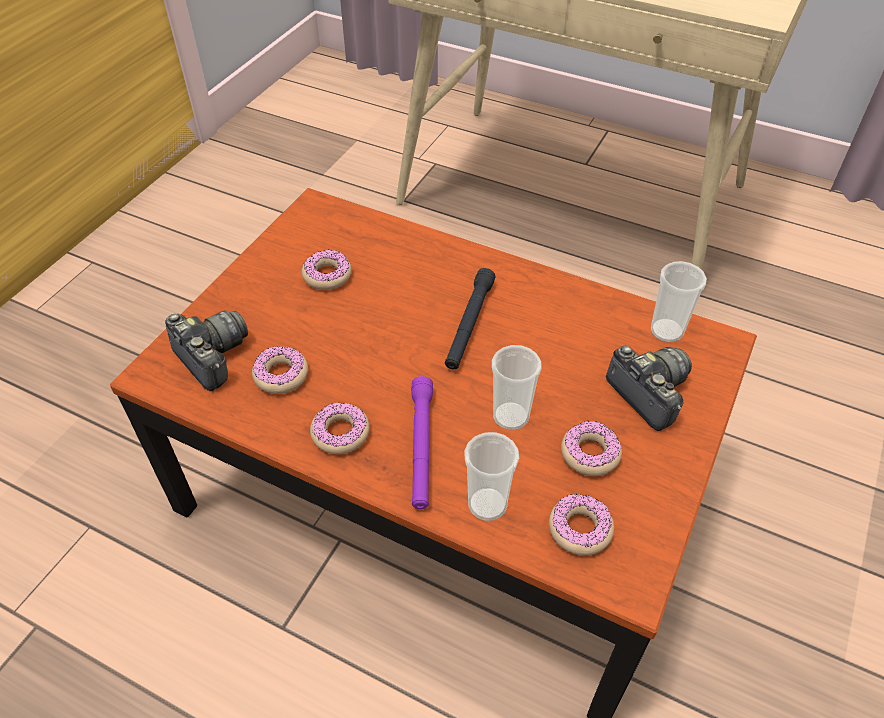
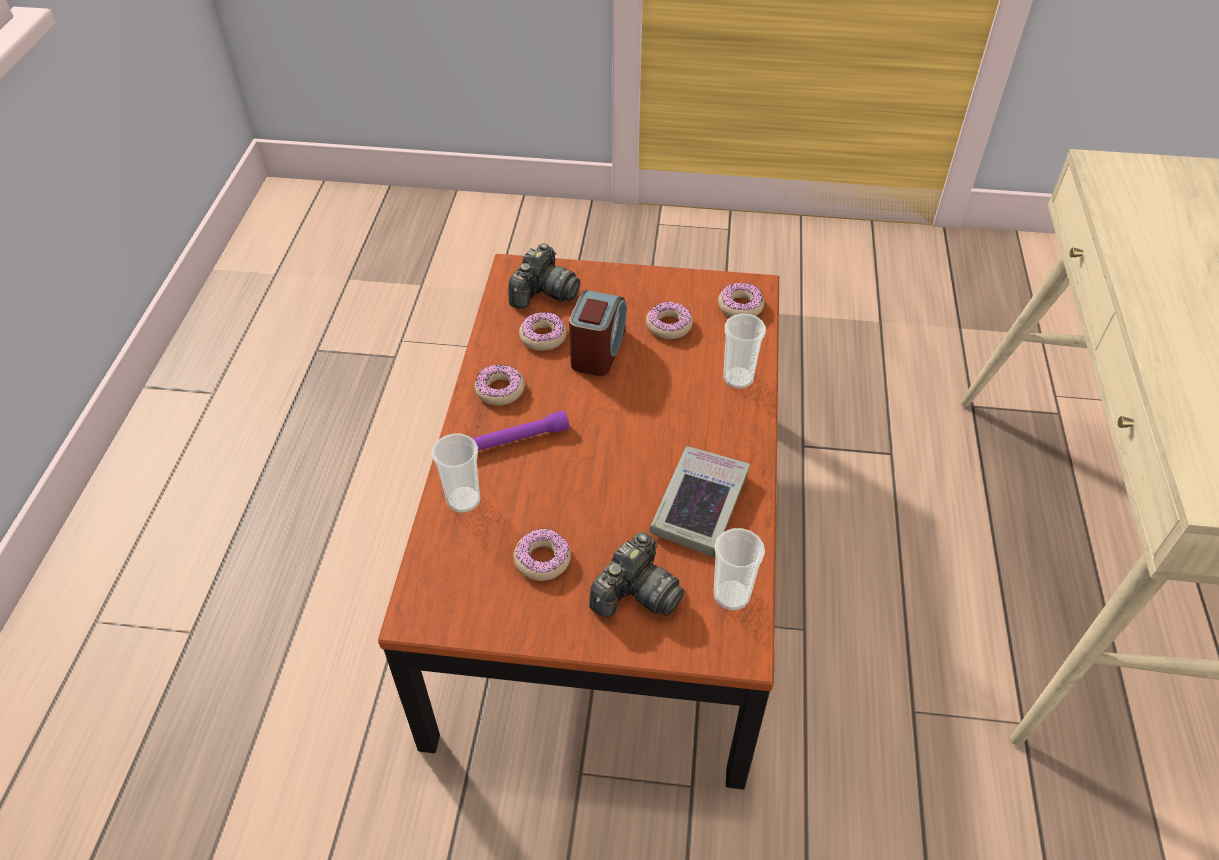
camera: 70 degrees right, 0 degrees up
black flashlight [445,268,495,369] -> none
cup [492,345,542,430] -> cup moved to [723,313,766,389]
donut [549,493,614,555] -> donut moved to [718,283,764,317]
none -> alarm clock [569,290,627,376]
none -> book [649,446,750,557]

